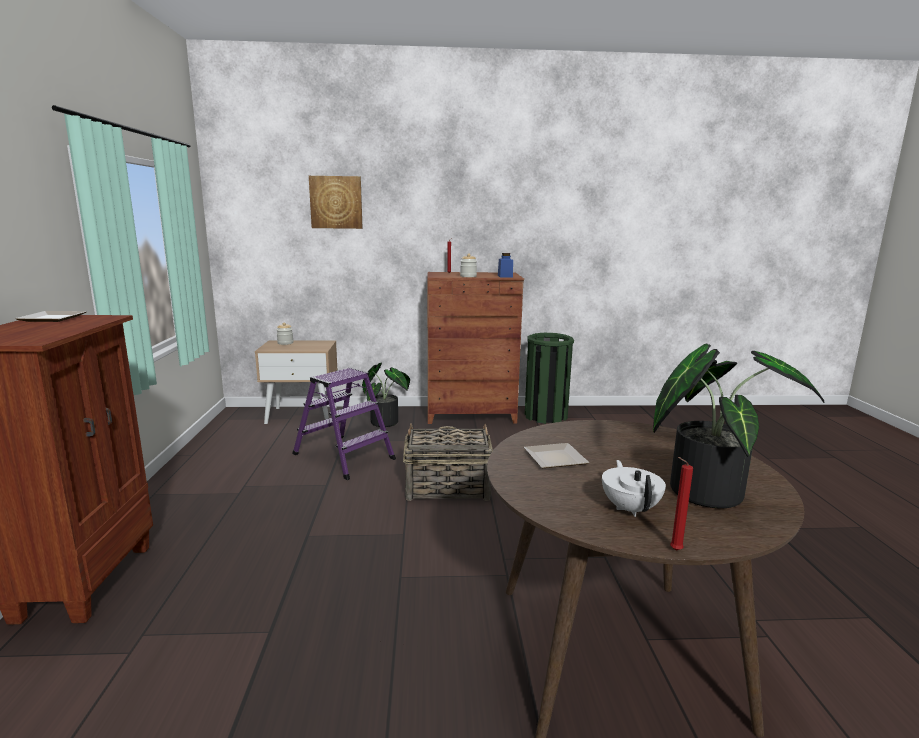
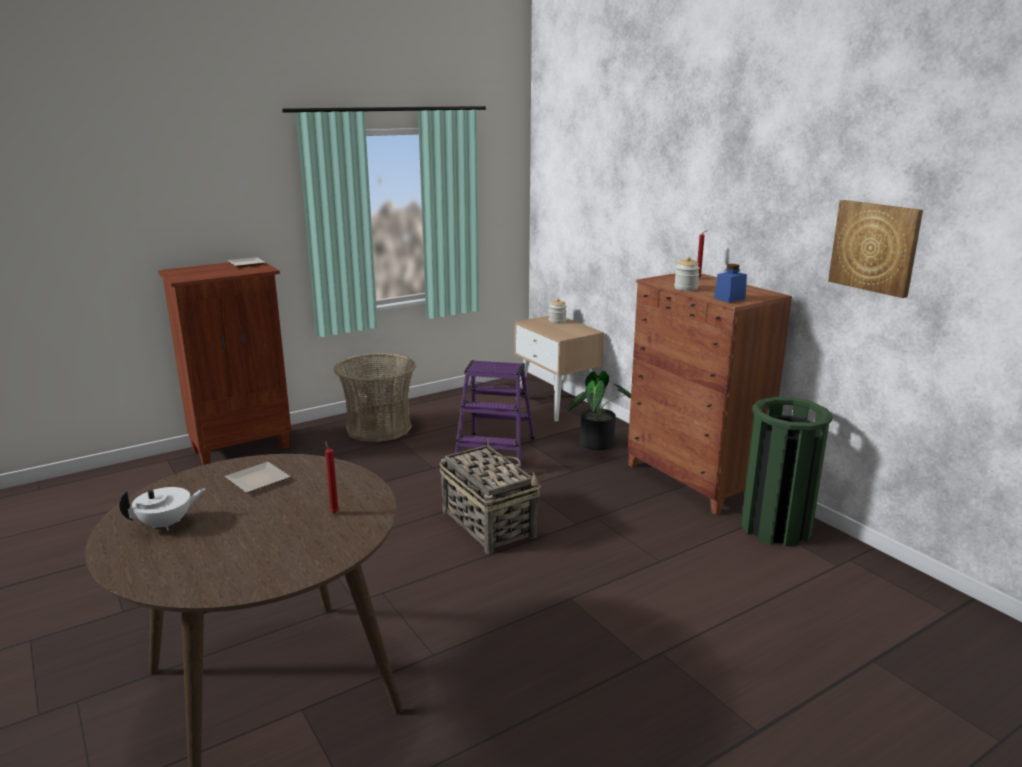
camera: 60 degrees right, 5 degrees up
picture [309,176,363,229] -> picture moved to [828,200,923,298]
potted plant [653,343,824,508] -> none
red candle [670,457,693,550] -> red candle moved to [325,440,339,513]
none -> basket [334,353,416,442]

